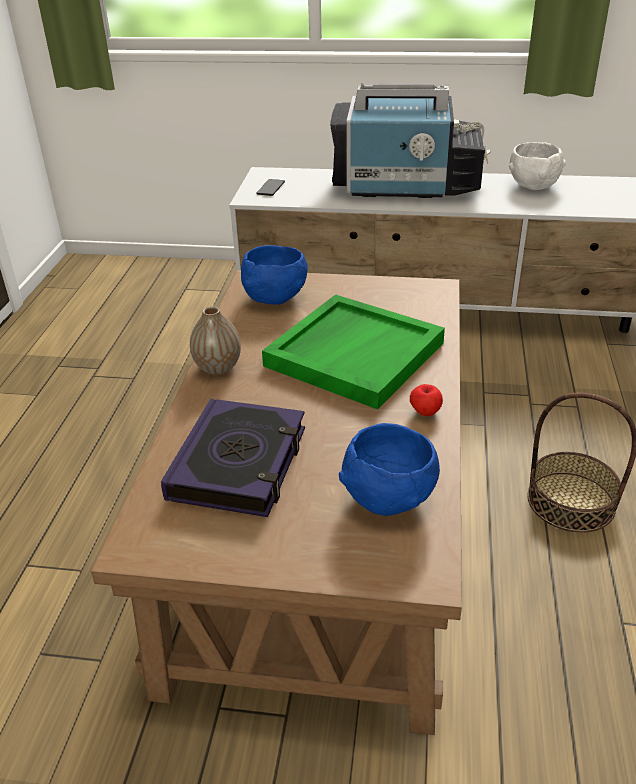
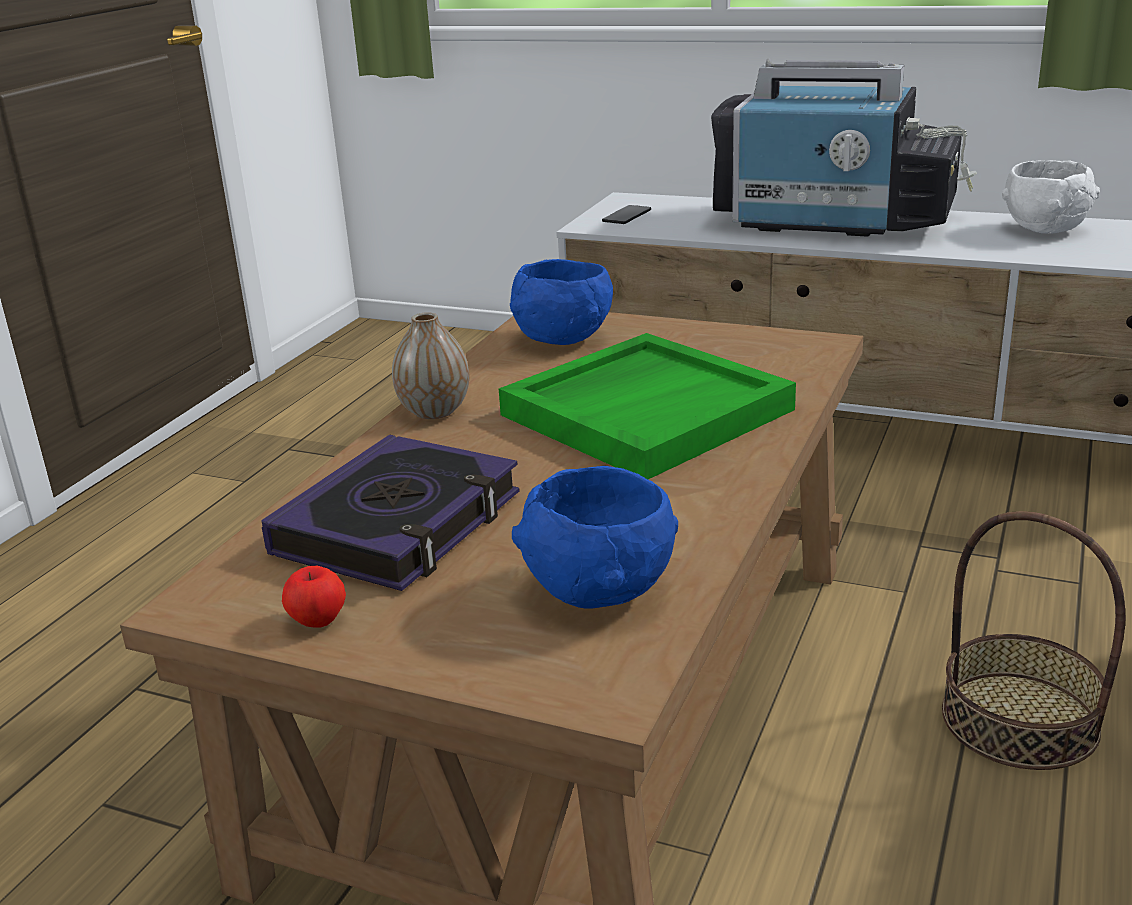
camera: 15 degrees right, 10 degrees down
apple [410,384,443,416] -> apple moved to [282,566,346,627]

